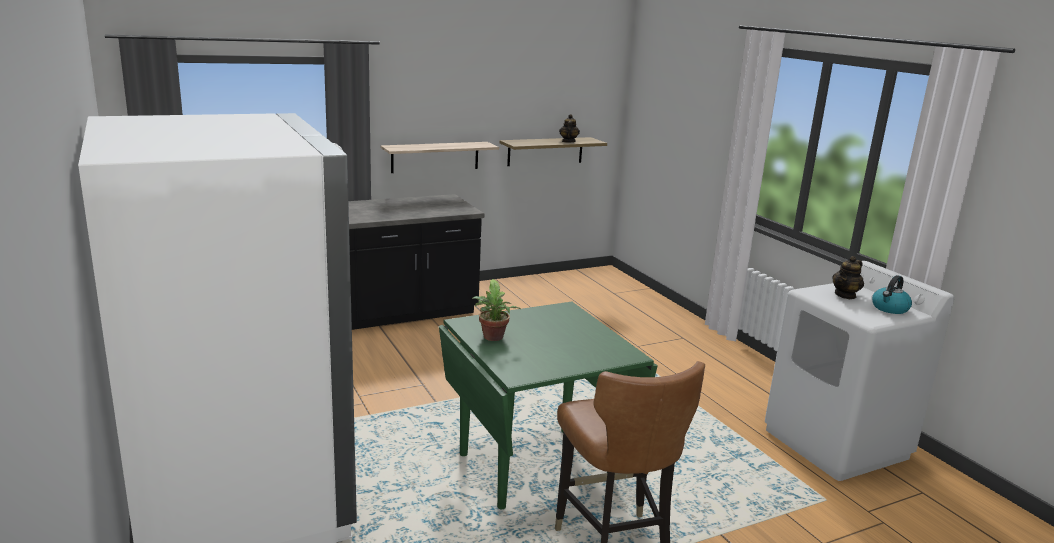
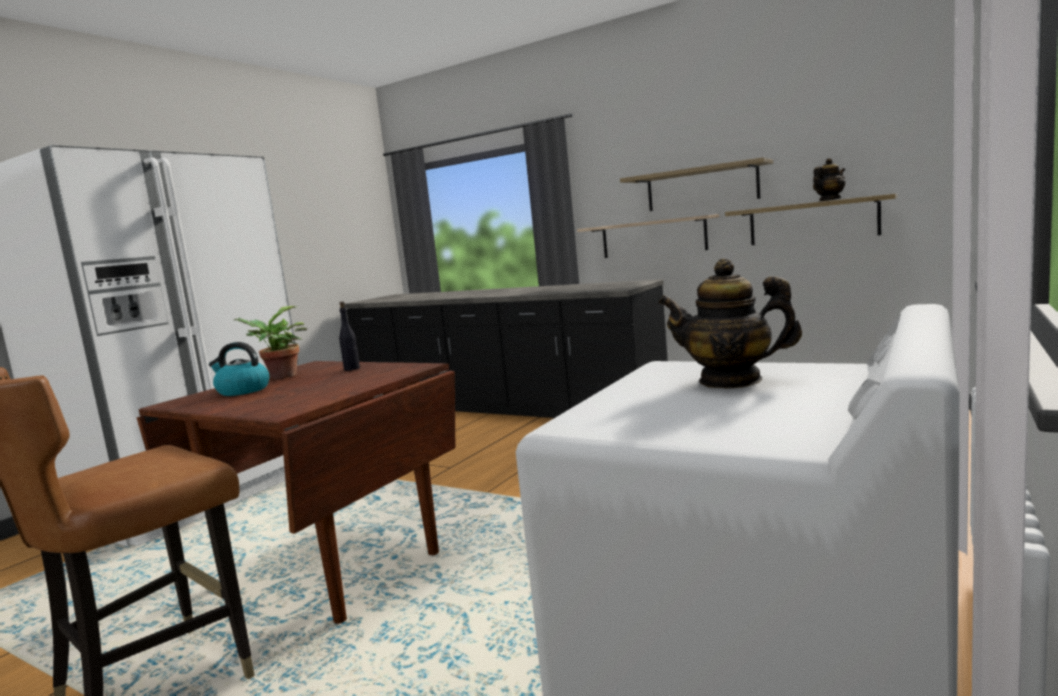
camera: 60 degrees right, 10 degrees down
green dining table [439,302,657,509] -> brown dining table [136,361,455,624]
kettle [872,275,912,314] -> kettle moved to [209,342,269,396]
none -> black bottle [339,302,360,371]
none -> shelf [620,157,773,211]

